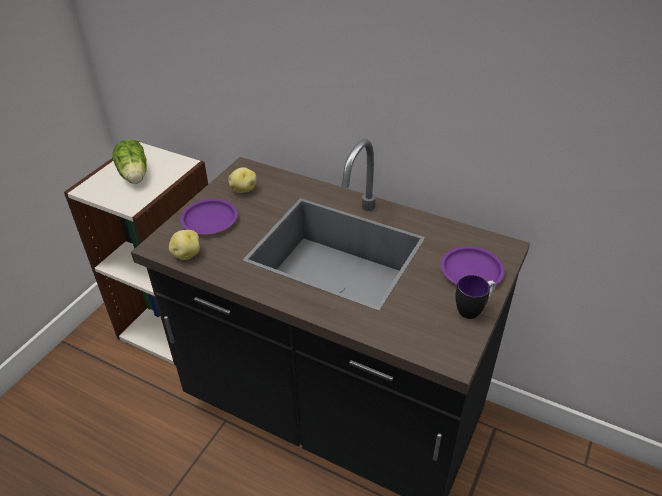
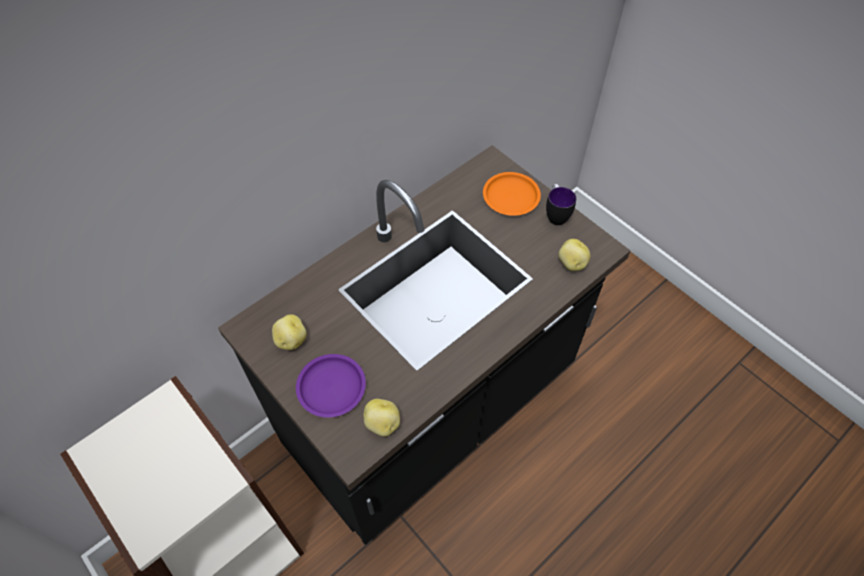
camera: 70 degrees left, 15 degrees up
lettuce [112,139,147,184] -> none
purple plate [441,246,505,287] -> orange plate [483,172,541,216]
none -> potato [558,239,590,271]

